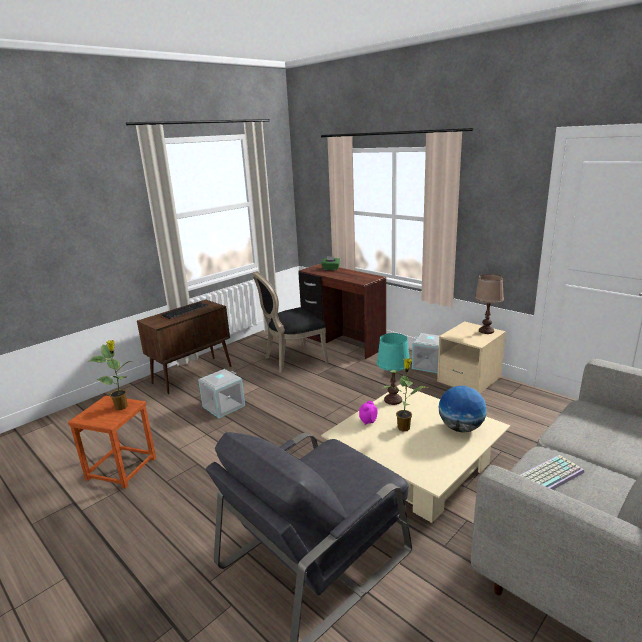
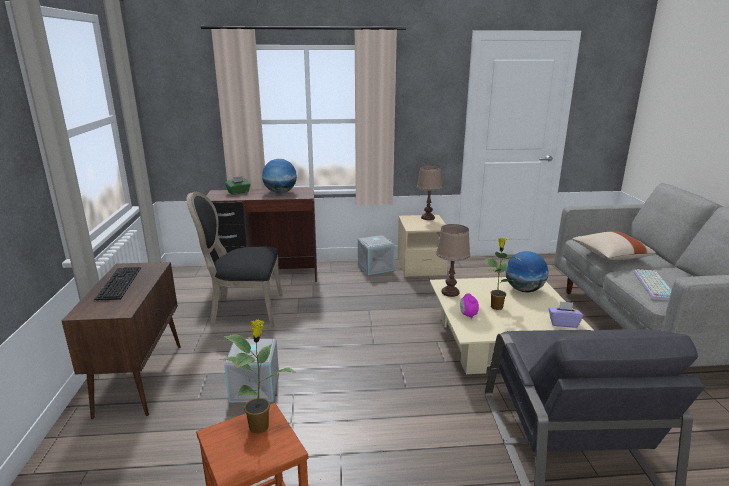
camera: 50 degrees left, 0 degrees up
black chair [252,271,329,373] -> black chair turned 75 degrees clockwise [186,192,283,327]
turquoise table lamp [377,333,410,405] -> brown table lamp [436,224,470,297]
none -> globe [262,159,297,193]
none -> purple tissue box [549,301,583,328]
none -> beige pillow [572,231,656,260]

